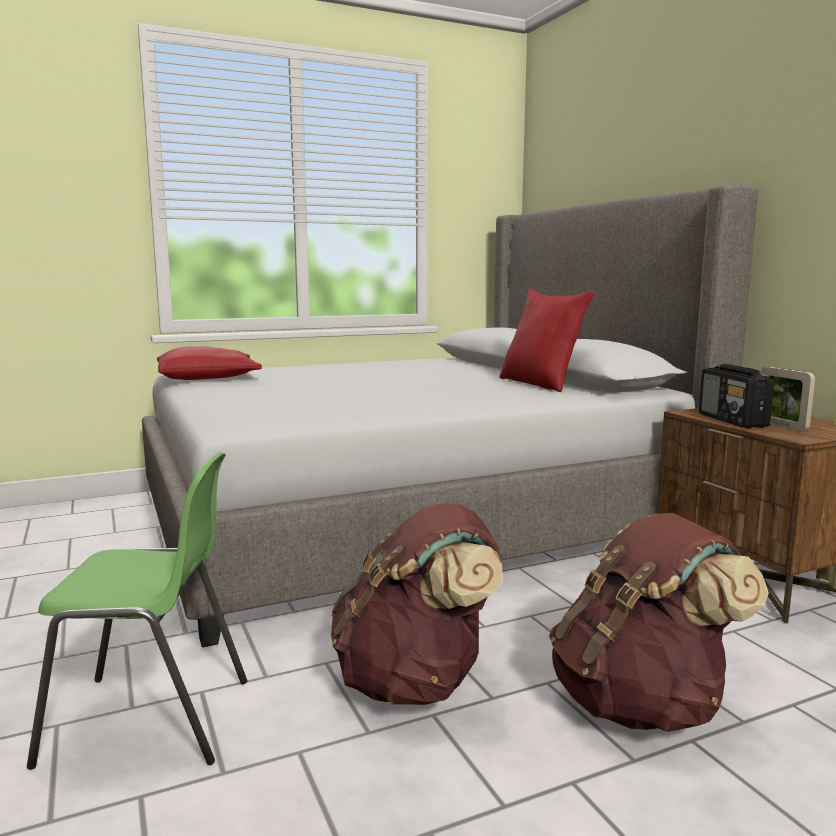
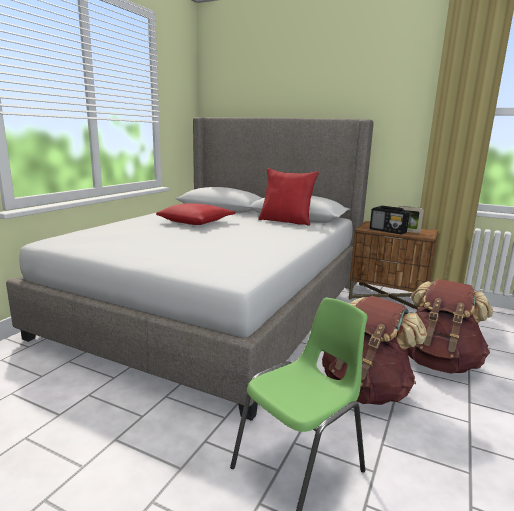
camera: 40 degrees left, 5 degrees up
red pillow [157,346,262,380] -> red pillow moved to [156,203,236,225]

